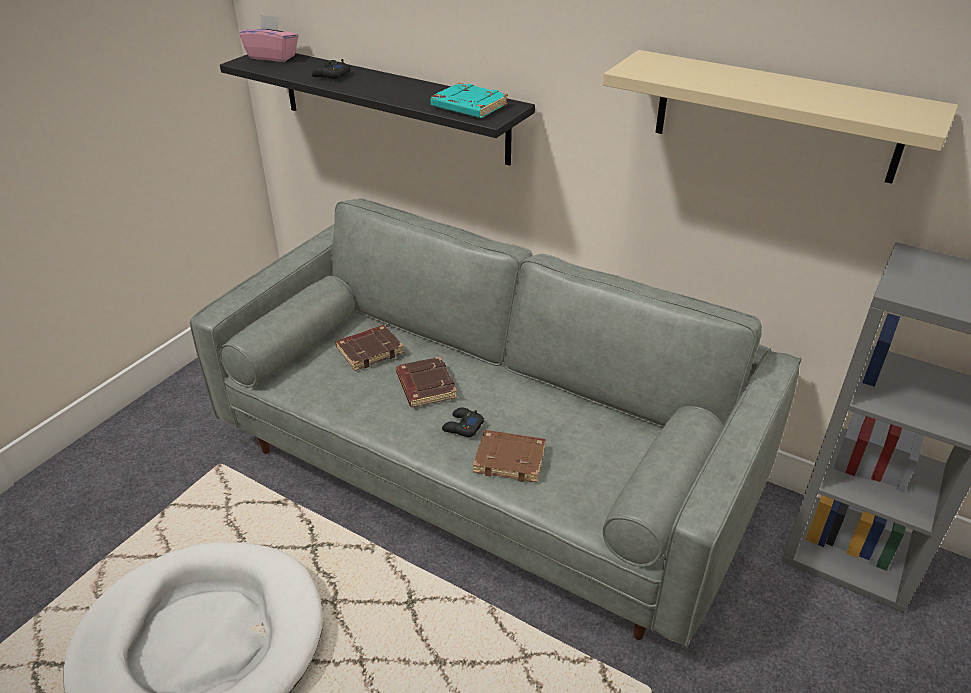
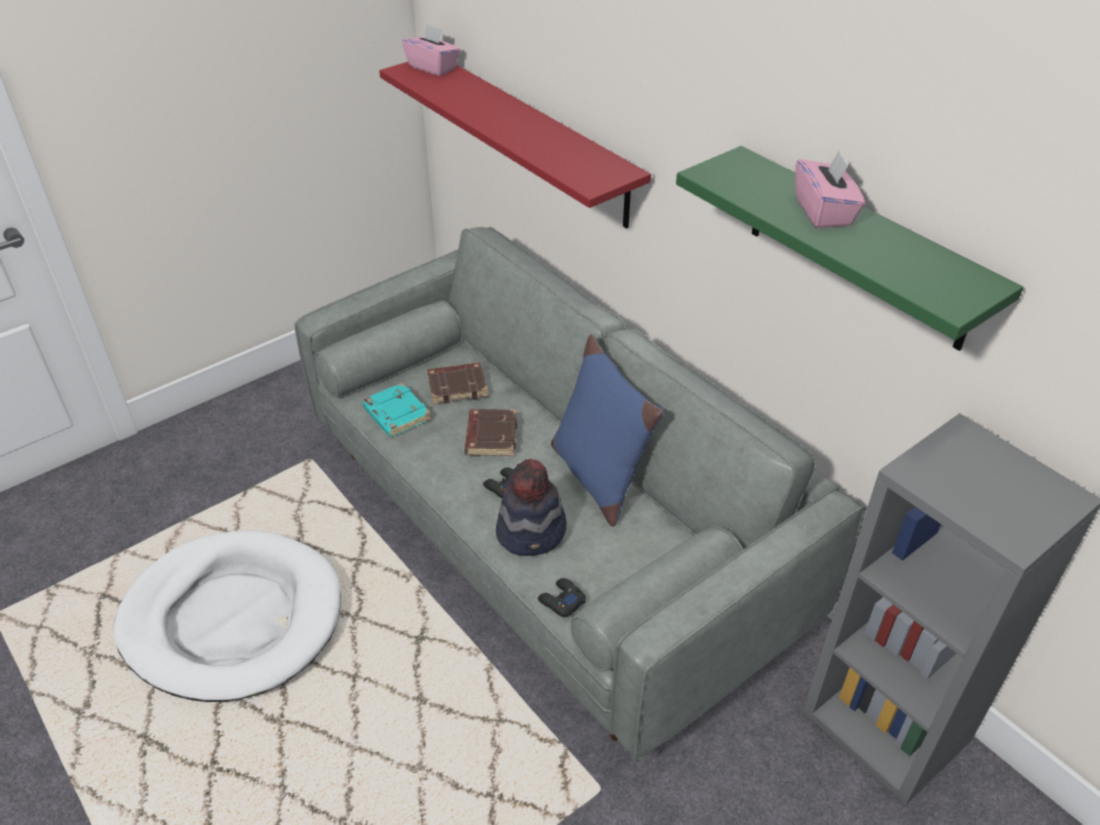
camera: 20 degrees right, 5 degrees up
black shelf [220,53,535,166] -> red shelf [379,62,651,229]
black game controller [312,59,351,79] -> black game controller moved to [538,578,586,617]
turquoise book [431,83,508,118] -> turquoise book moved to [362,383,431,437]
brown book [473,430,546,483] -> hat [496,459,567,556]
beige shelf [603,50,958,184] -> green shelf [676,146,1024,351]
none -> blue pillow [551,334,664,527]
none -> pink tissue box [795,151,865,228]

